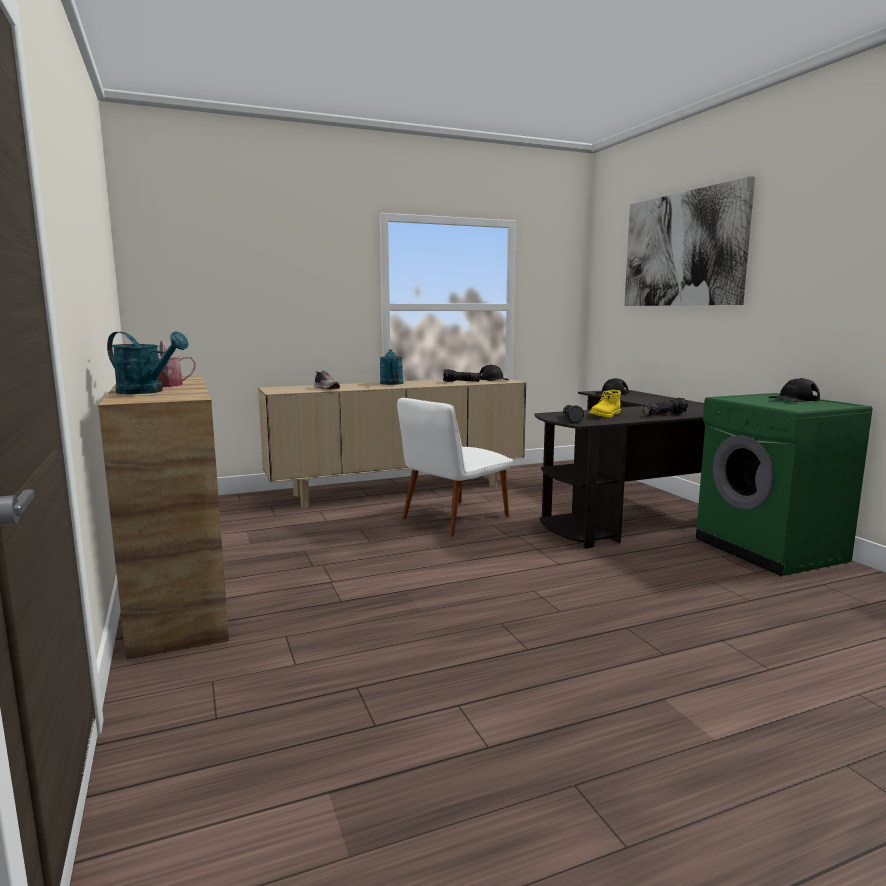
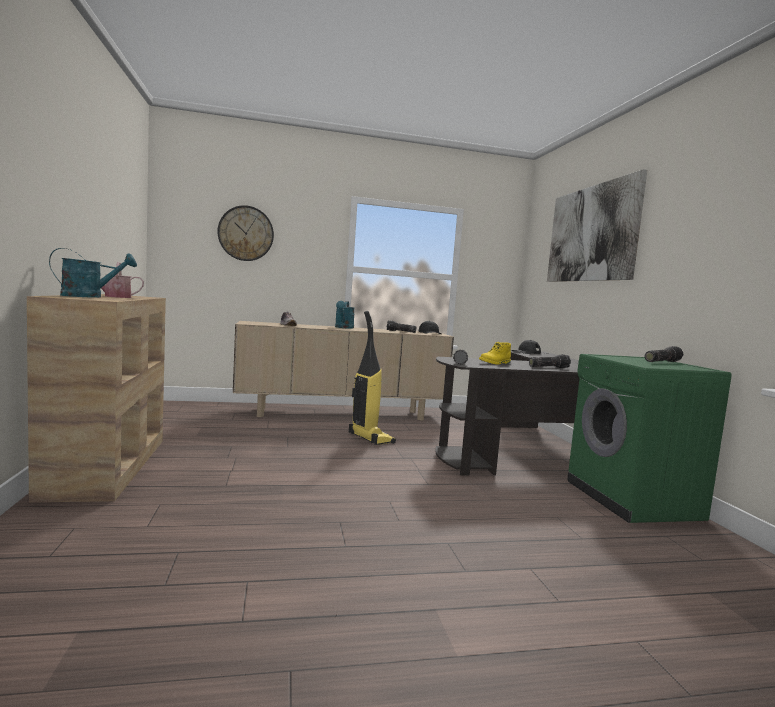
camera: 10 degrees right, 5 degrees down
turquoise watering can [107,331,188,394] -> turquoise watering can turned 60 degrees counterclockwise [49,248,137,298]
white chair [397,398,513,536] -> vacuum cleaner [349,311,396,445]
black cap [768,378,820,402] -> flashlight [645,346,683,362]
none -> wall clock [217,205,274,261]

